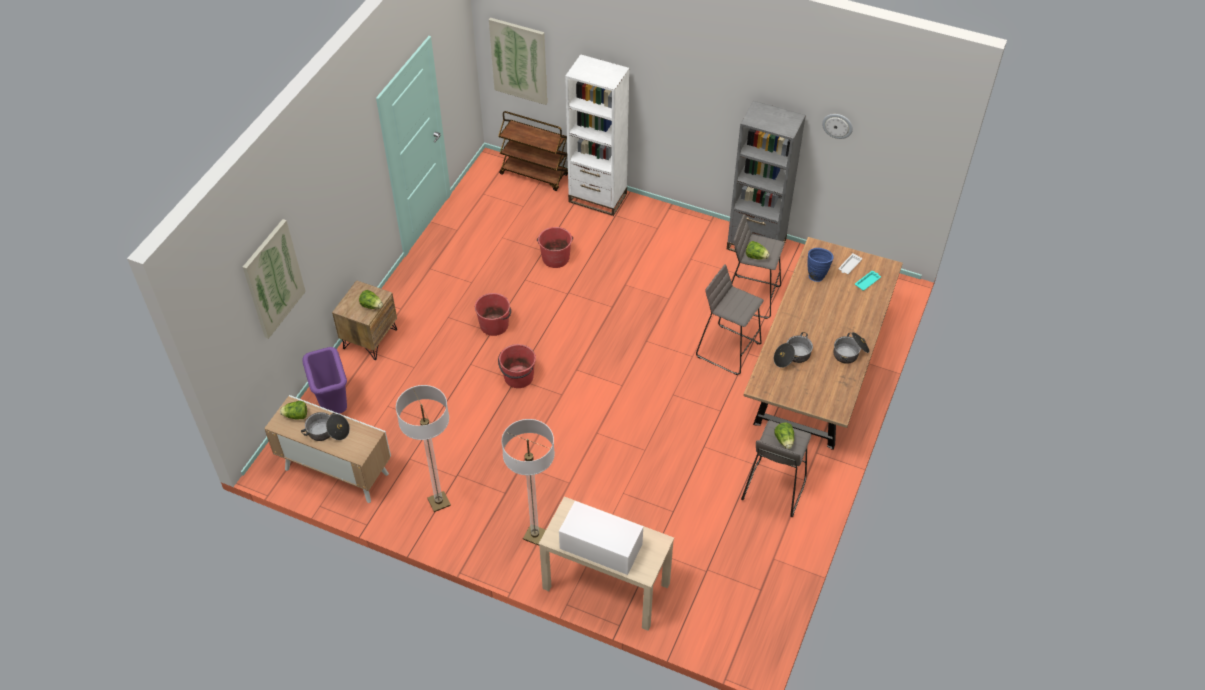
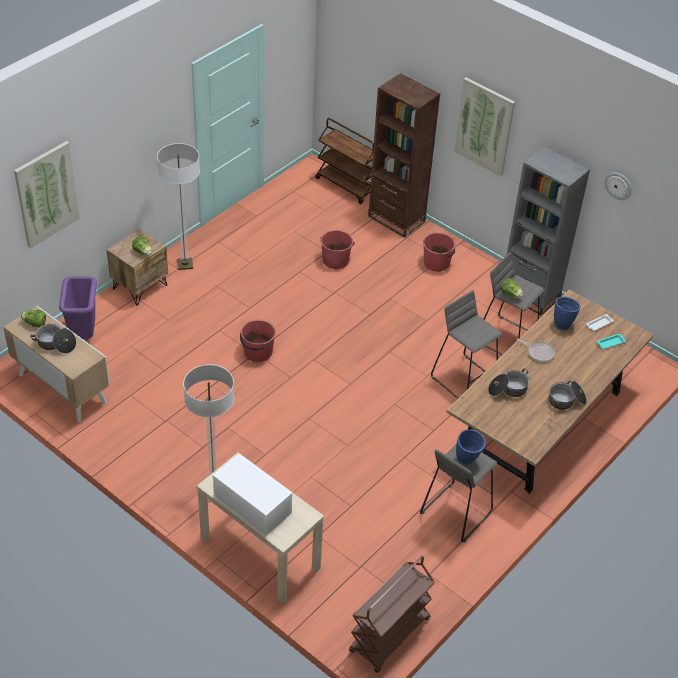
camera: 15 degrees right, 5 degrees down
floor lamp [396,385,451,512] -> floor lamp moved to [157,143,200,270]
red bucket [475,293,511,336] -> red bucket moved to [423,232,455,272]
picture [489,18,547,105] -> picture moved to [454,77,515,177]
white bookcase [565,54,629,216] -> brown bookcase [368,74,440,237]
lettuce [774,422,794,449] -> blue vase [456,429,486,465]
none -> brown cart [349,556,435,673]
none -> frying pan [517,339,555,362]

